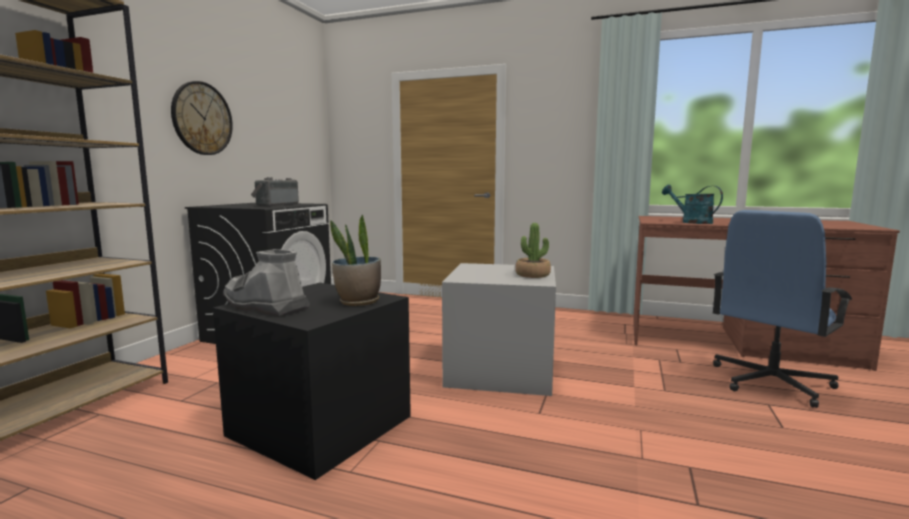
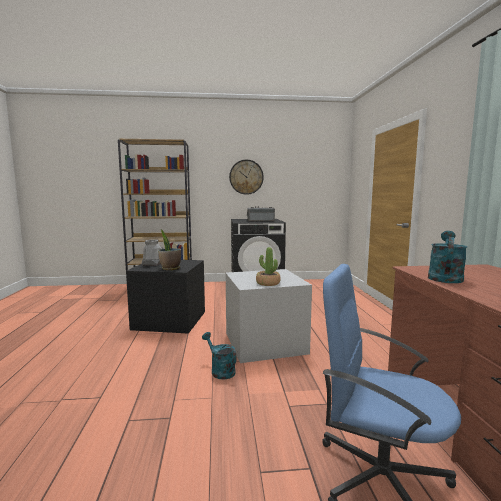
camera: 65 degrees right, 0 degrees up
none -> turquoise watering can [202,332,237,380]

